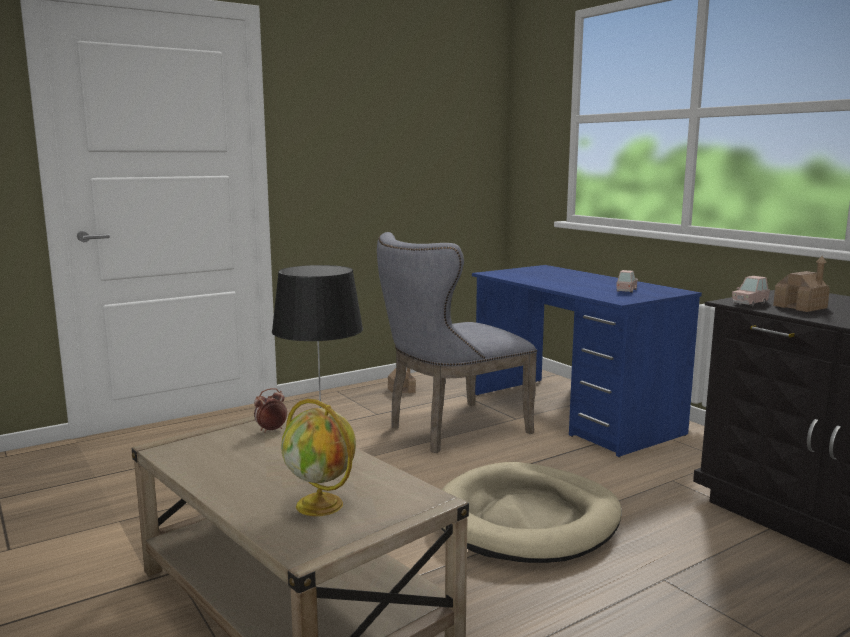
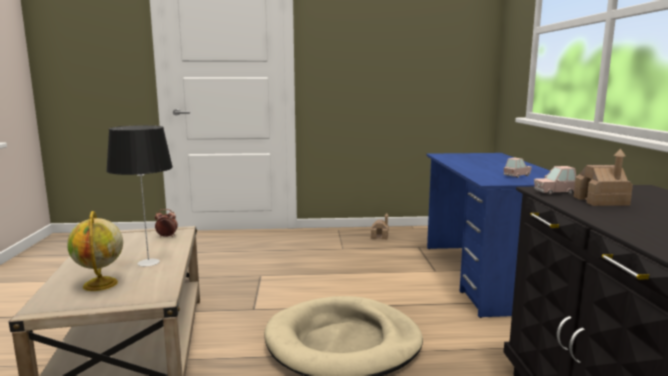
camera: 30 degrees right, 0 degrees up
grey chair [377,232,537,453] -> none

